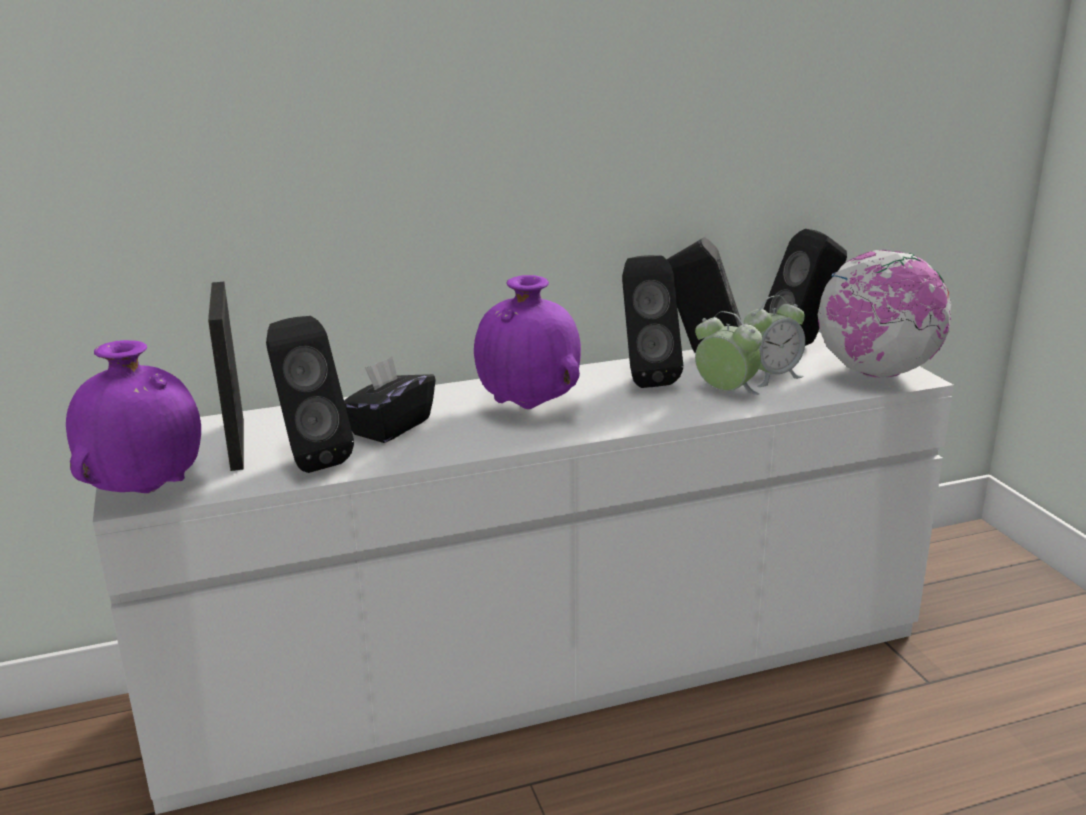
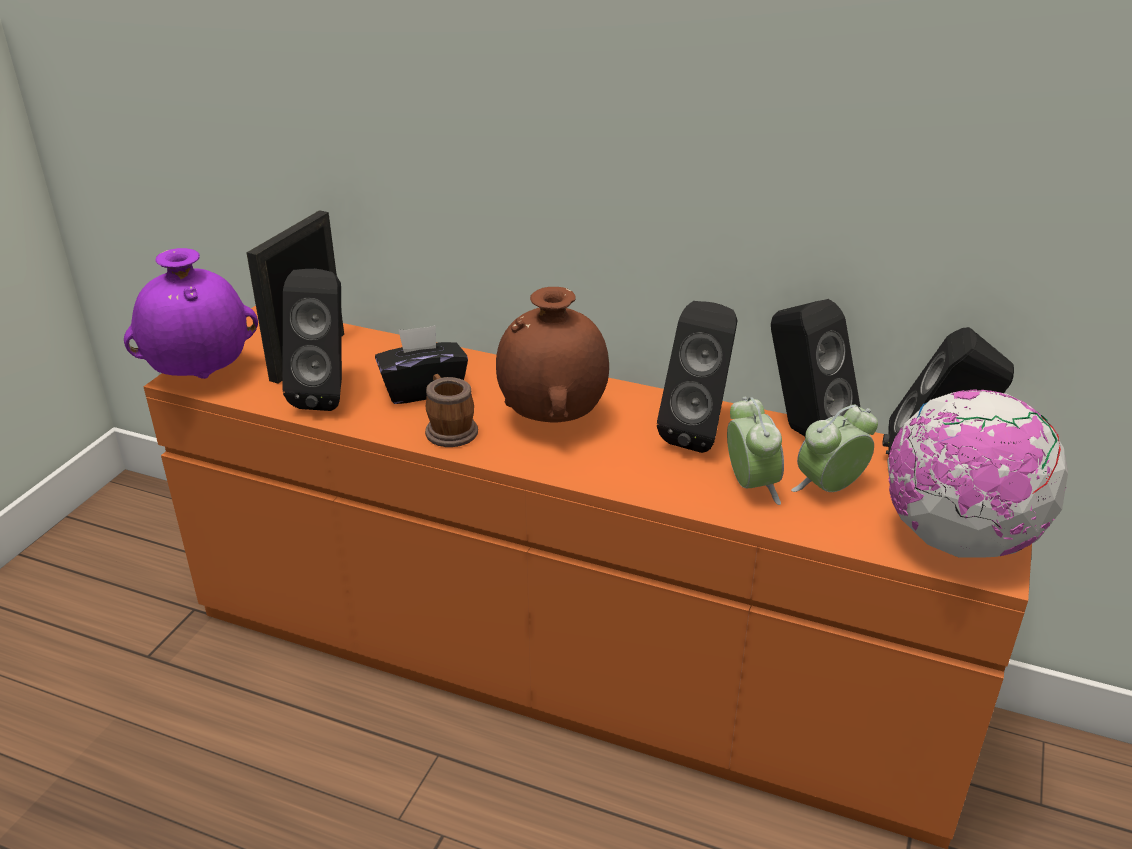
camera: 40 degrees right, 10 degrees up
white dresser [93,332,954,814] -> orange dresser [144,305,1032,849]
purple vase [474,275,581,409] -> brown vase [496,287,609,422]
alarm clock [744,295,805,387] -> alarm clock turned 135 degrees clockwise [791,404,878,492]
none -> mug [425,374,478,447]

